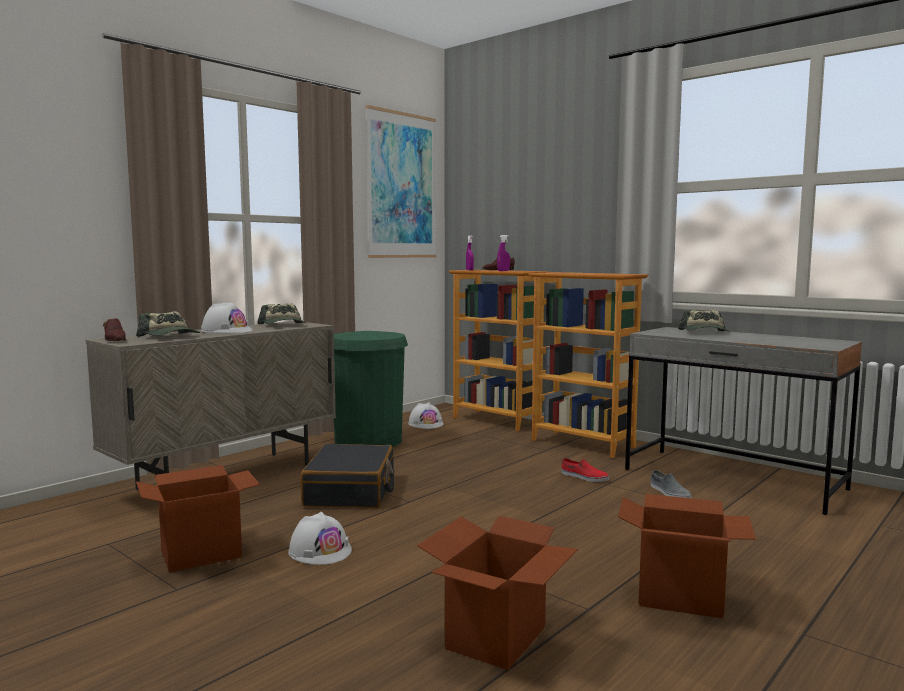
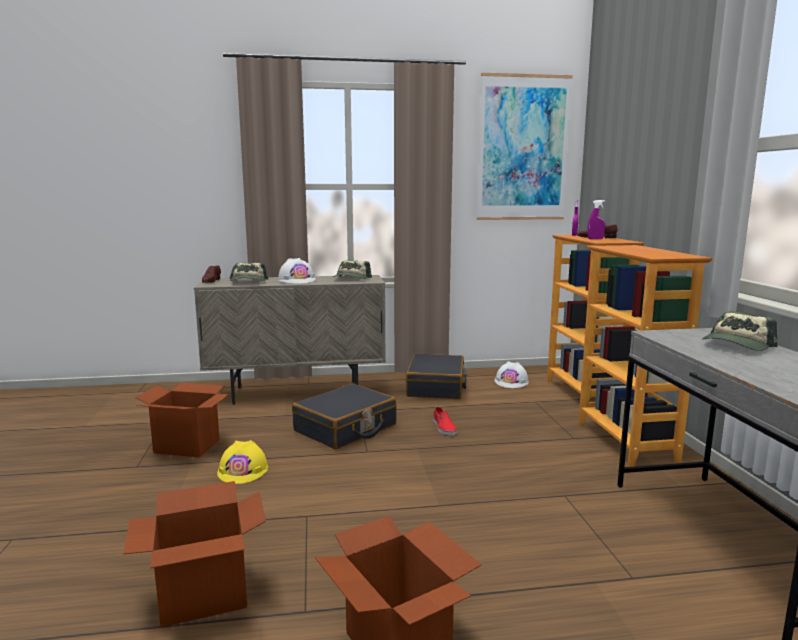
camera: 40 degrees right, 5 degrees up
white hard hat [288,512,352,565] -> yellow hard hat [217,440,268,484]
green trash can [333,331,408,447] -> black suitcase [406,353,467,400]
red shoe [561,458,609,482] -> red shoe moved to [434,407,456,435]
grey shoe [650,470,691,498] -> none

